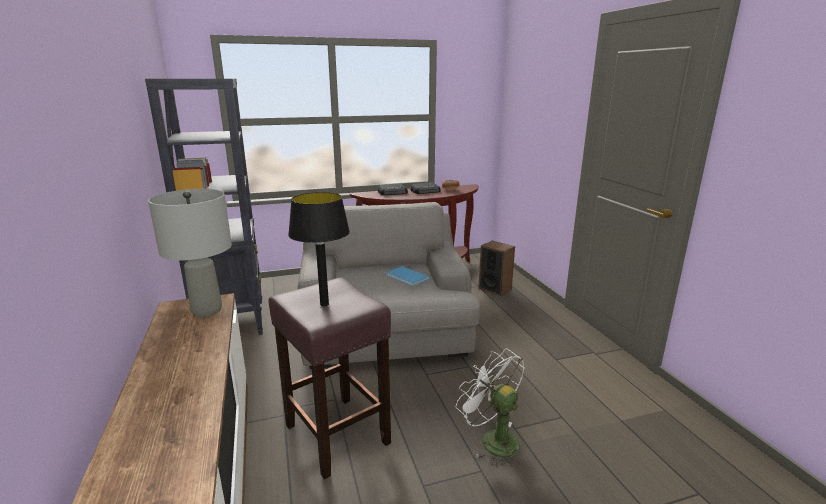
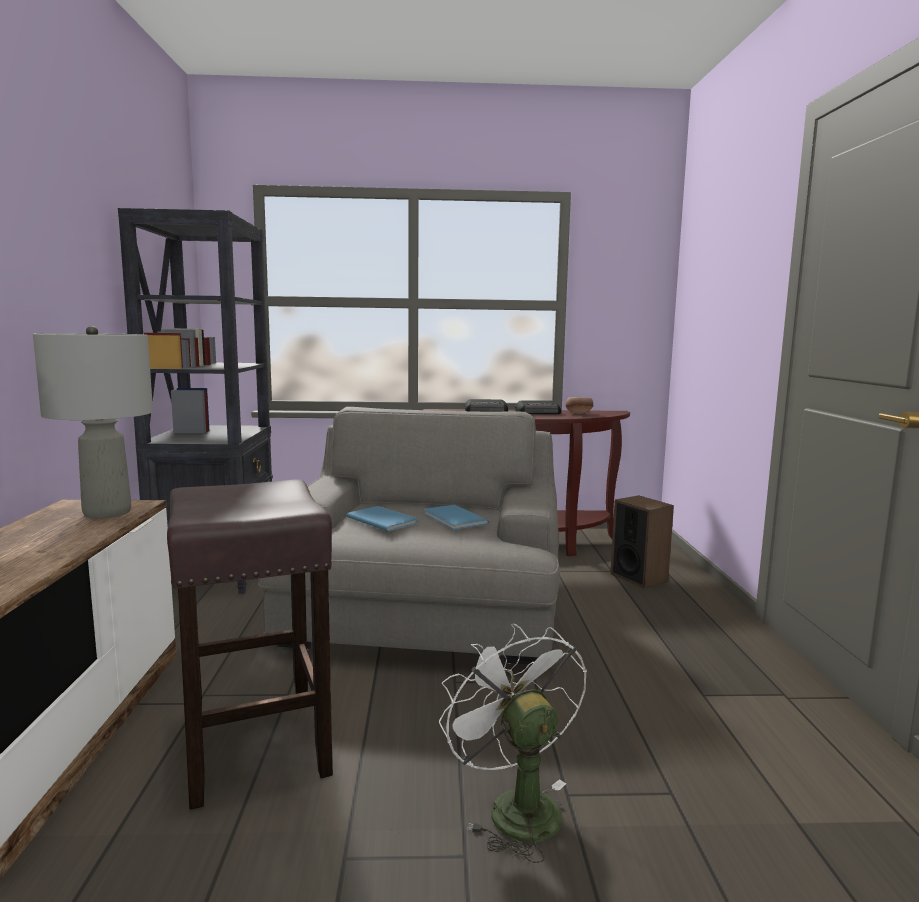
camera: 15 degrees right, 10 degrees down
black table lamp [288,192,350,306] -> none
none -> blue book [346,506,418,531]

